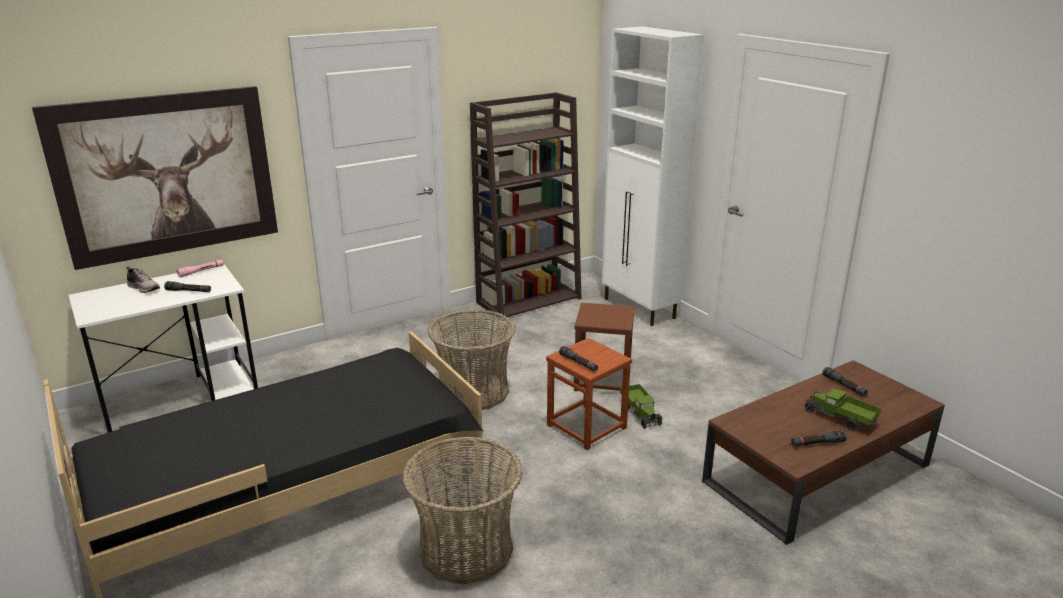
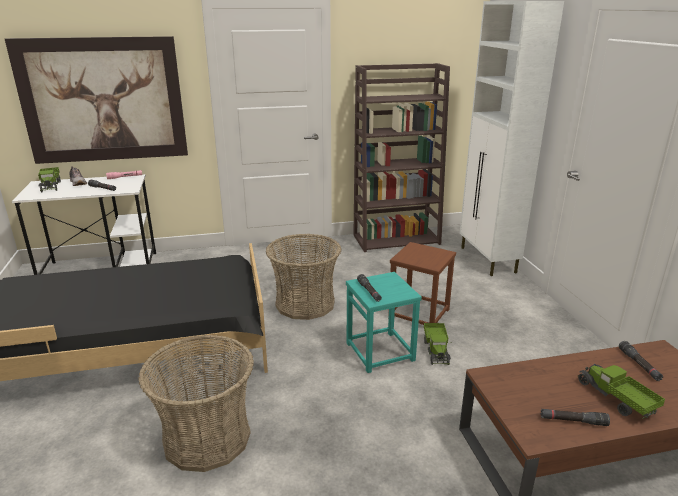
camera: 20 degrees right, 0 degrees up
brown stool [546,338,632,450] -> turquoise stool [346,272,422,373]
none -> toy truck [38,167,61,193]

